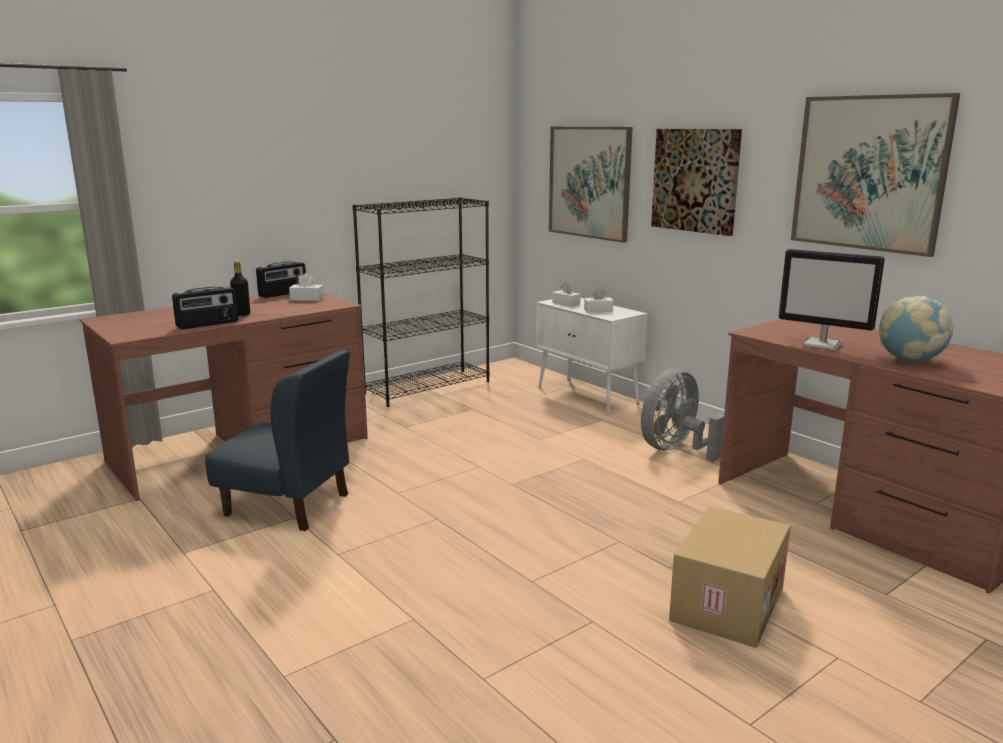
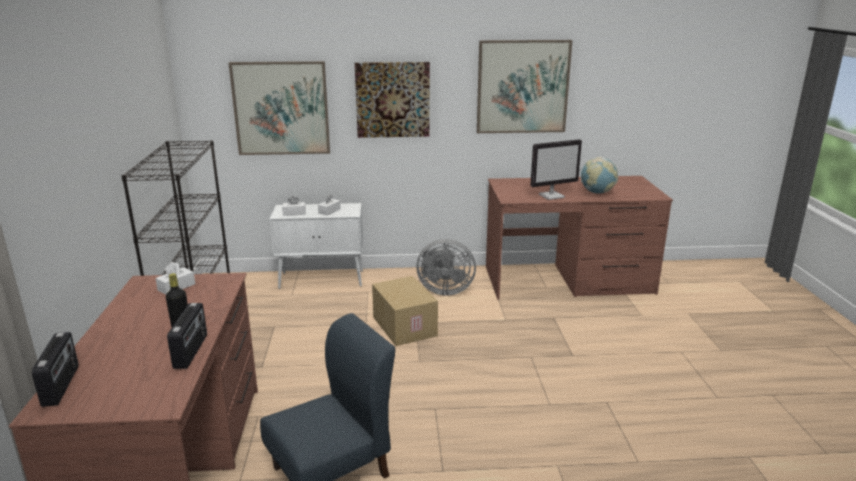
camera: 55 degrees left, 5 degrees up
radio [256,261,306,298] -> radio moved to [32,332,78,407]
grey fan [641,369,725,462] -> grey fan turned 75 degrees counterclockwise [416,239,476,296]
cardboard box [669,506,791,648] -> cardboard box moved to [372,276,438,346]

